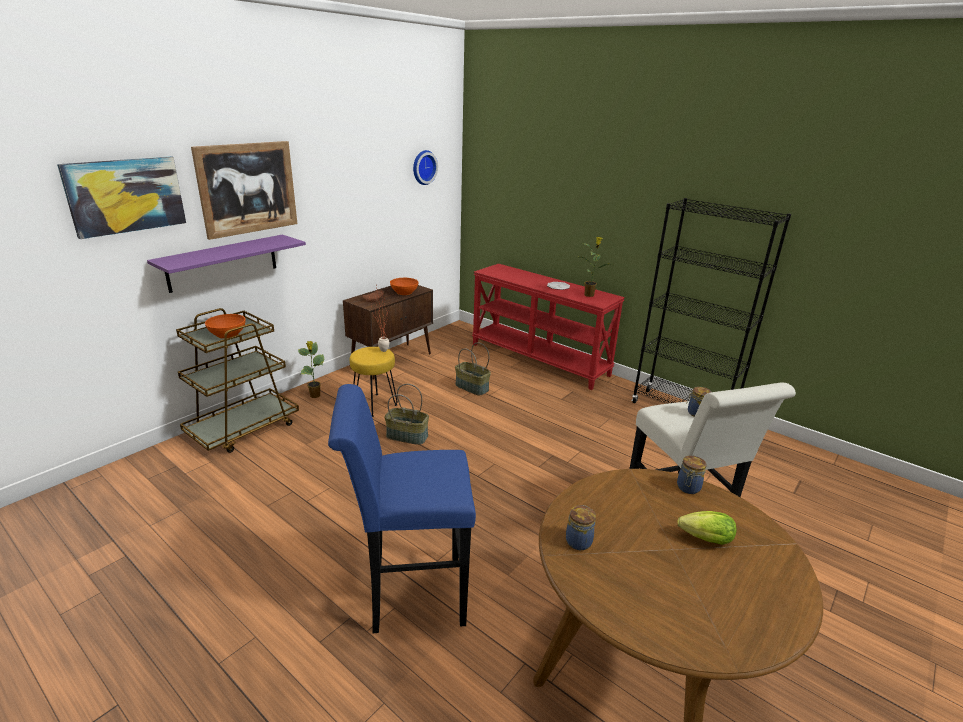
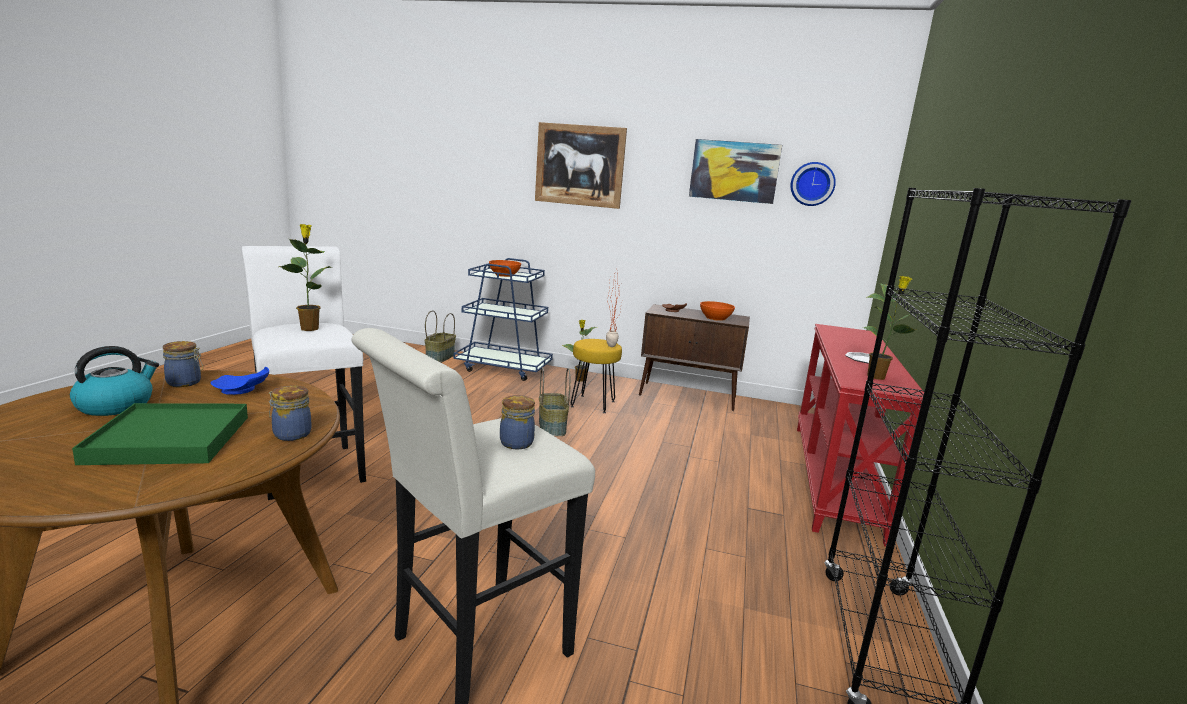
camera: 65 degrees right, 10 degrees down
picture [57,156,186,239] -> picture moved to [689,139,782,204]
purple shelf [147,235,306,293] -> none
brown cart [176,308,299,453] -> blue cart [454,258,553,381]
blue stool [328,384,476,633] -> white stool [241,246,366,500]
basket [455,342,491,396] -> basket moved to [425,310,456,363]
lettuce [677,511,736,545] -> green tray [72,403,248,465]
none -> kettle [70,346,159,416]
none -> blue plate [211,367,269,395]
none -> potted plant [279,224,331,331]

